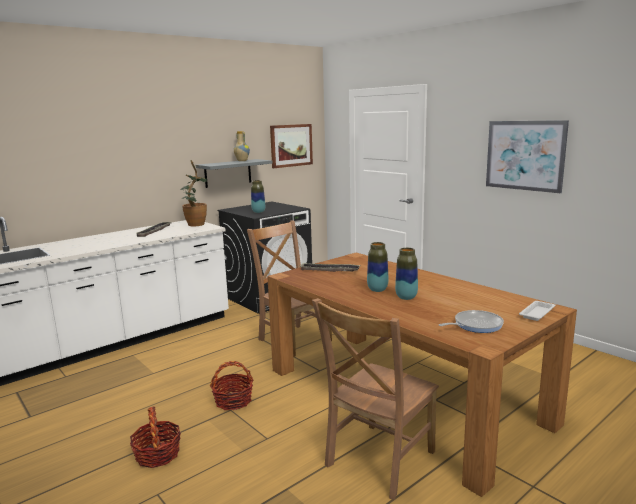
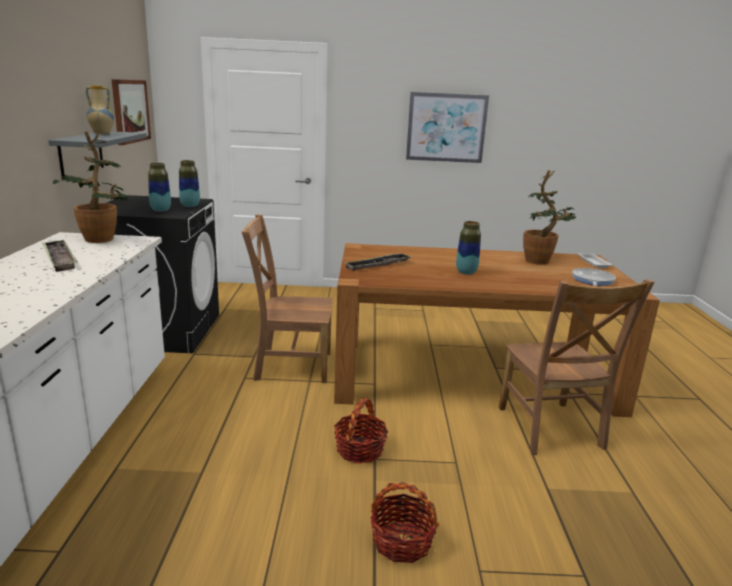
camera: 50 degrees left, 5 degrees up
vase [395,248,418,300] -> vase moved to [179,160,200,207]
none -> potted plant [523,170,576,265]

